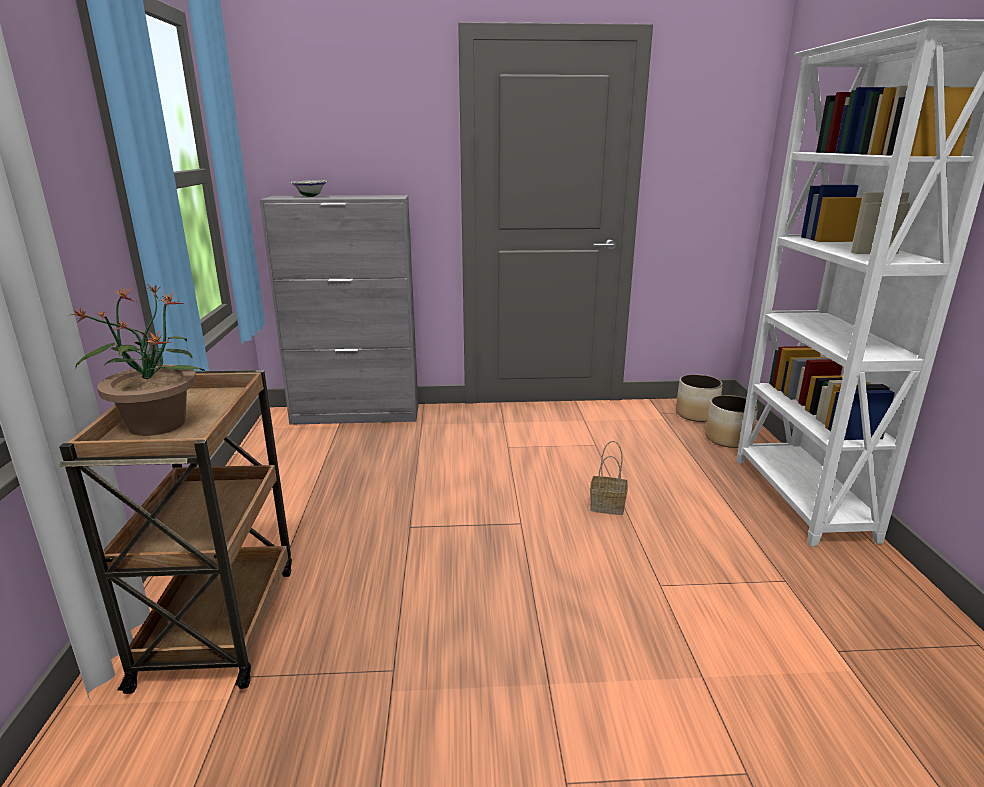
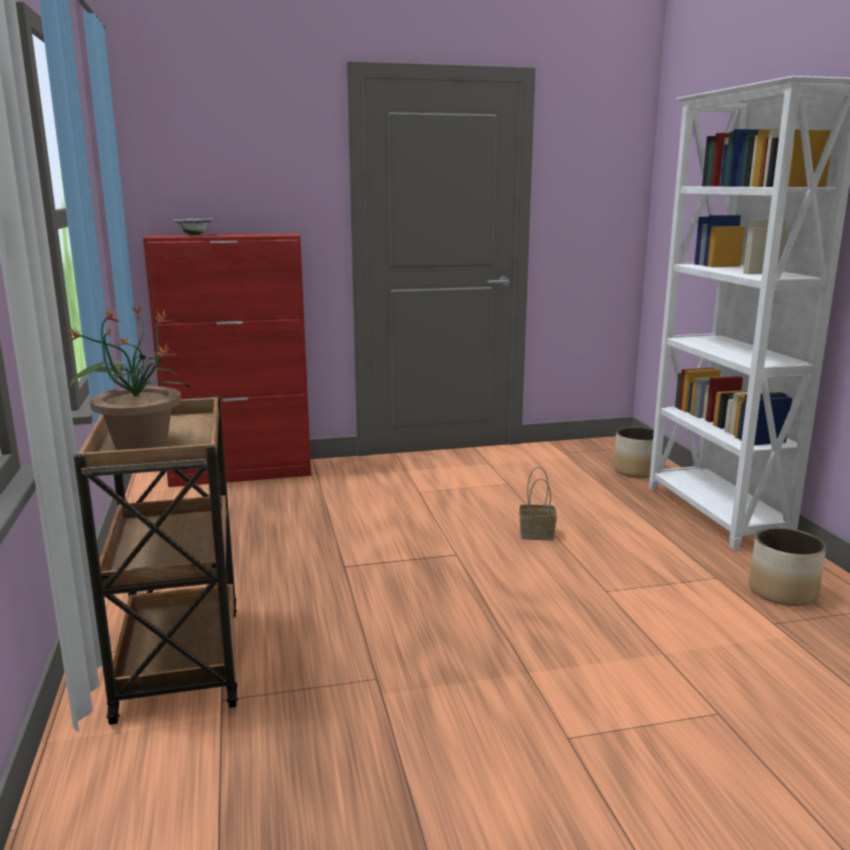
camera: 10 degrees left, 5 degrees down
grey cabinet [260,195,418,425] -> red cabinet [143,233,311,487]
planter [676,374,723,422] -> planter moved to [749,528,826,606]

